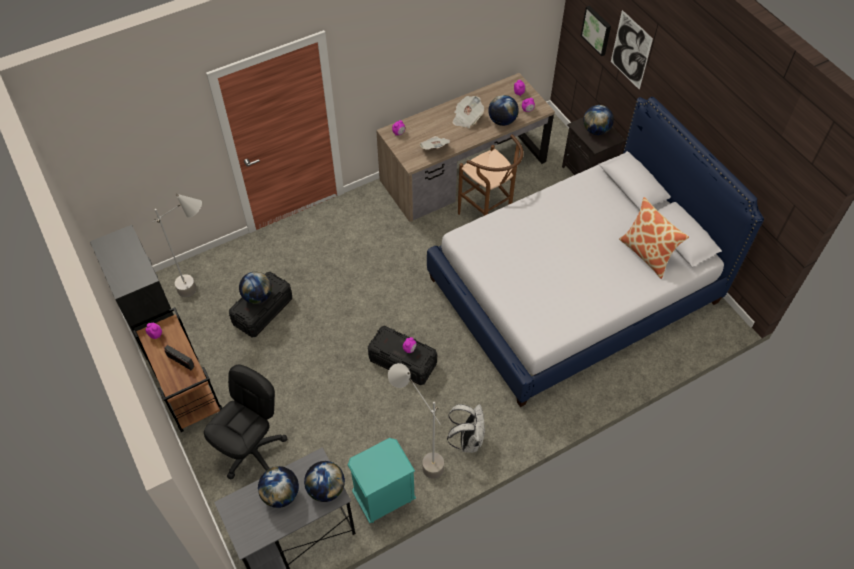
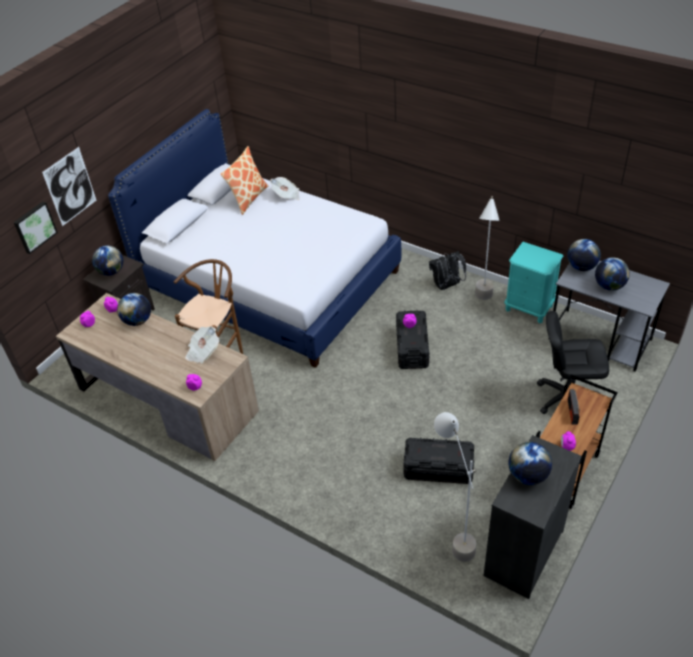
camera: 115 degrees left, 10 degrees down
globe [239,272,272,304] -> globe moved to [508,442,552,485]
white backpack [447,404,485,453] -> black backpack [429,251,466,290]
newspaper [452,96,484,128] -> newspaper moved to [270,177,300,200]

